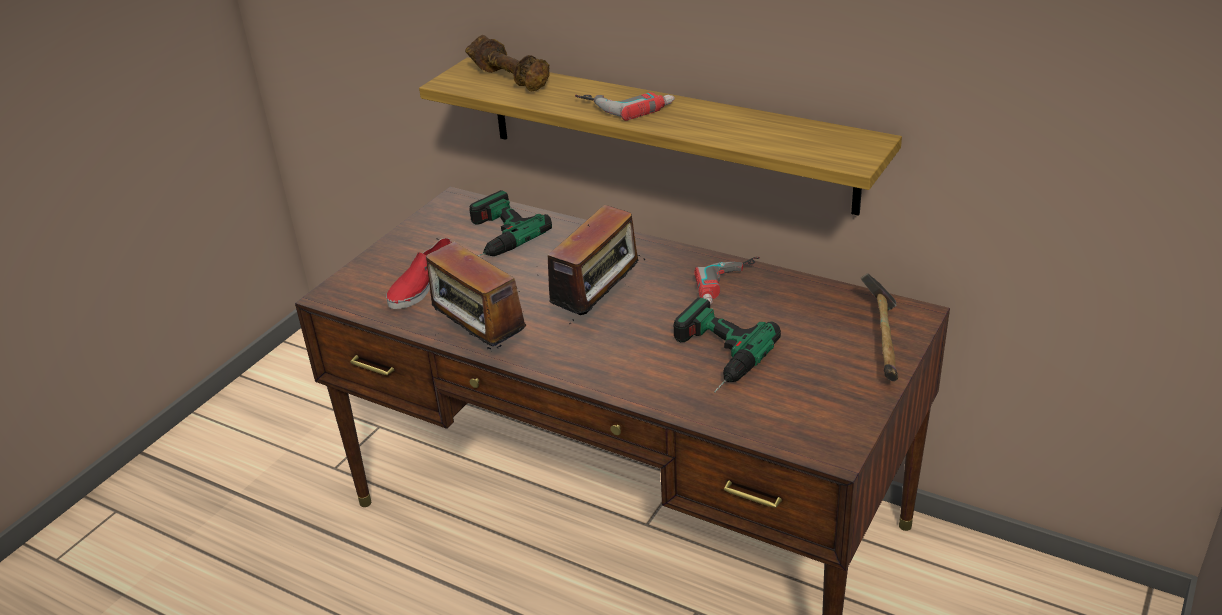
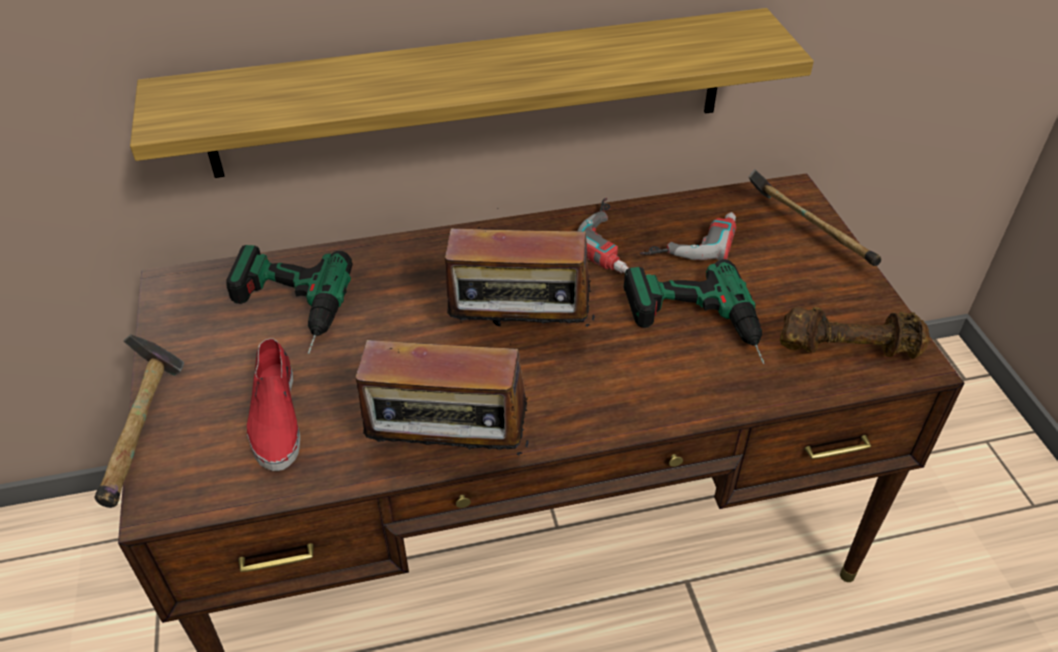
camera: 45 degrees left, 10 degrees up
brown dumbbell [465,35,550,91] -> brown dumbbell moved to [780,307,930,359]
radio [537,205,645,324] -> radio turned 105 degrees clockwise [439,227,595,345]
power drill [575,92,675,121] -> power drill moved to [640,212,736,260]
none -> hammer [95,334,184,508]

